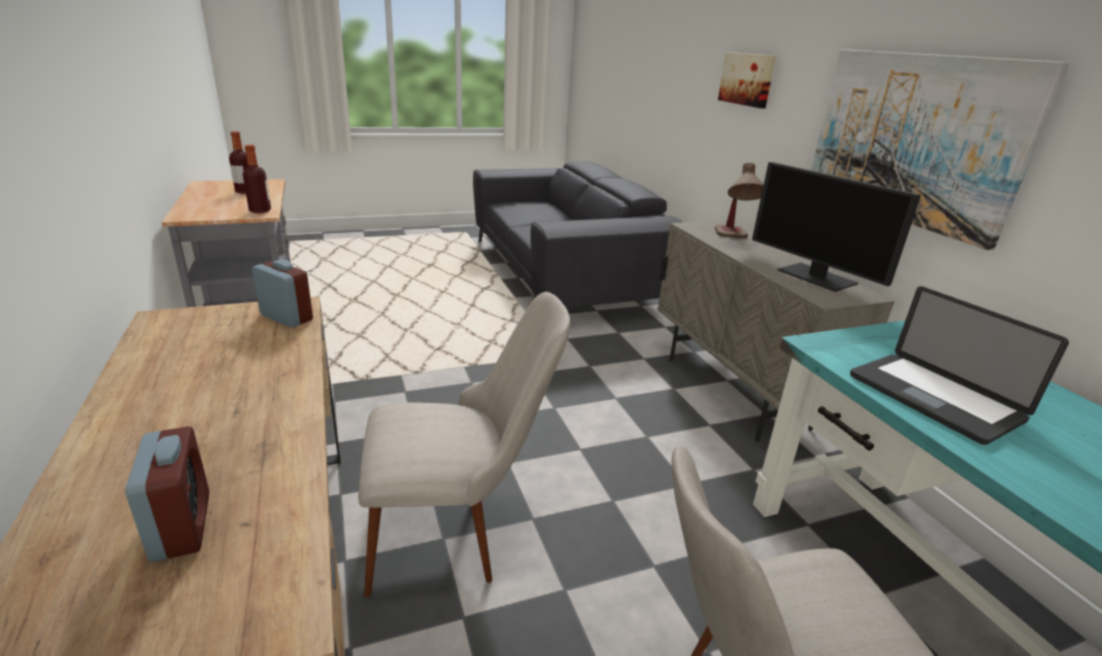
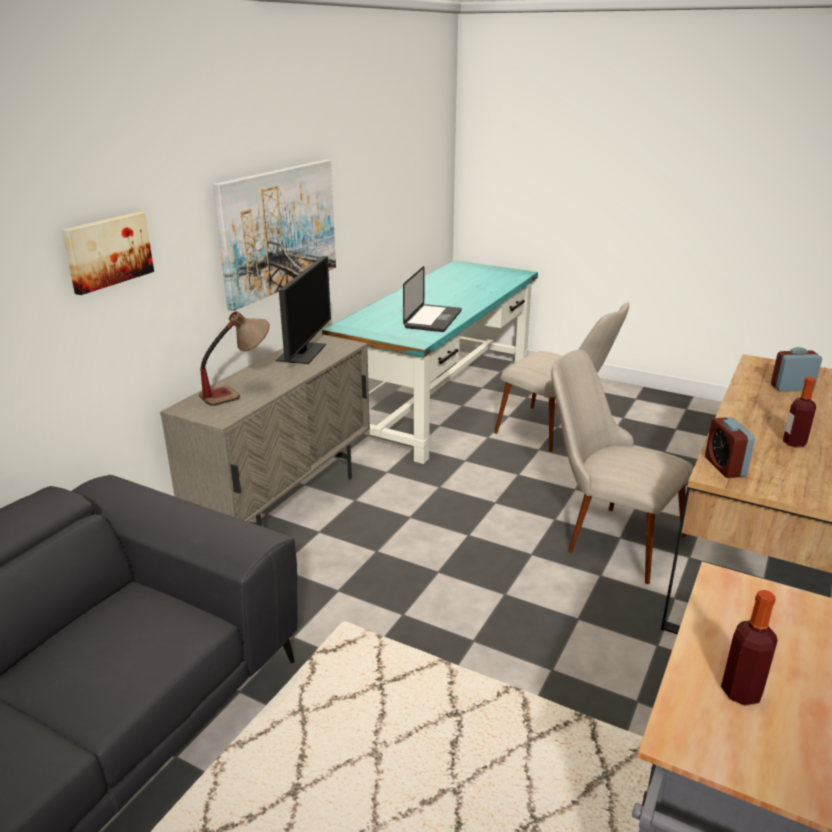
camera: 130 degrees left, 0 degrees up
alarm clock [125,426,209,562] -> alarm clock turned 60 degrees clockwise [771,347,822,392]
bottle [243,145,271,213] -> bottle moved to [783,377,816,447]

